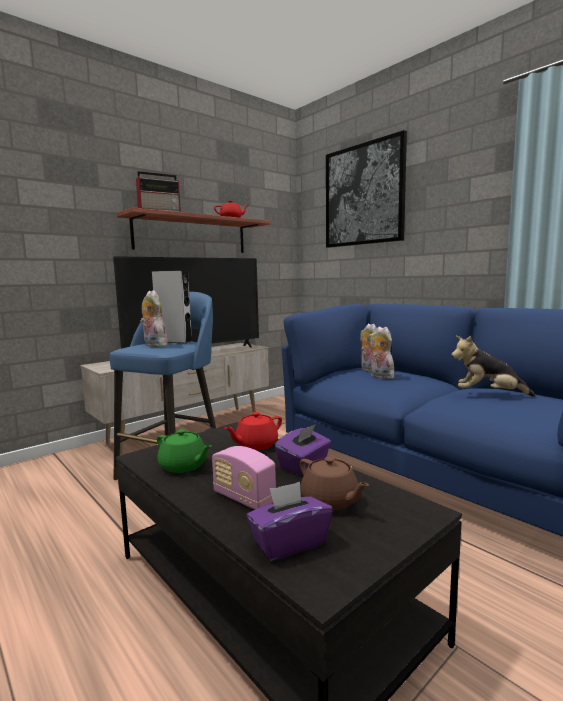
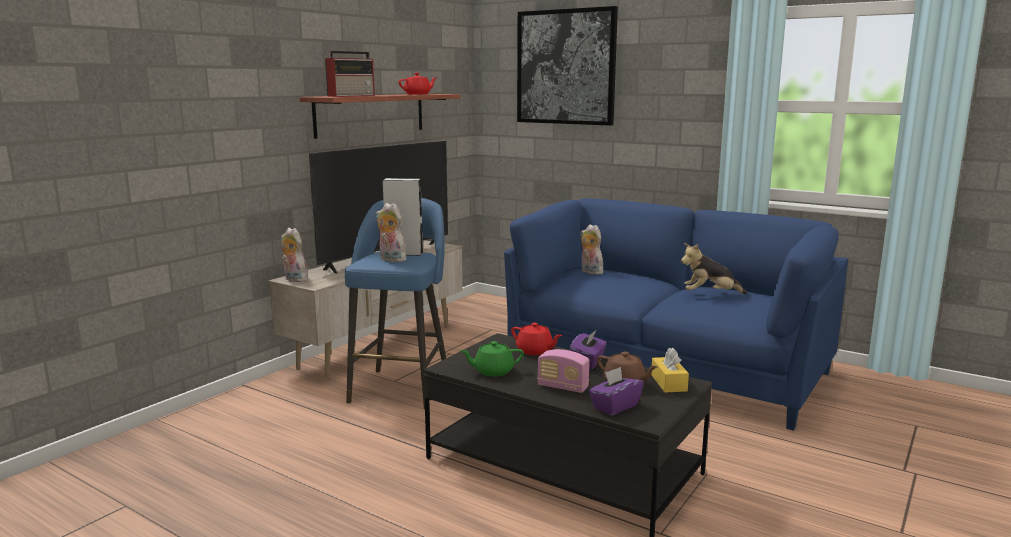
camera: 15 degrees left, 5 degrees up
green teapot [157,429,212,473] -> green teapot turned 150 degrees clockwise [460,341,524,377]
red teapot [225,412,282,450] -> red teapot turned 90 degrees counterclockwise [511,322,562,355]
plush toy [368,327,394,379] -> plush toy moved to [281,228,308,282]
none -> yellow tissue box [651,347,689,393]

